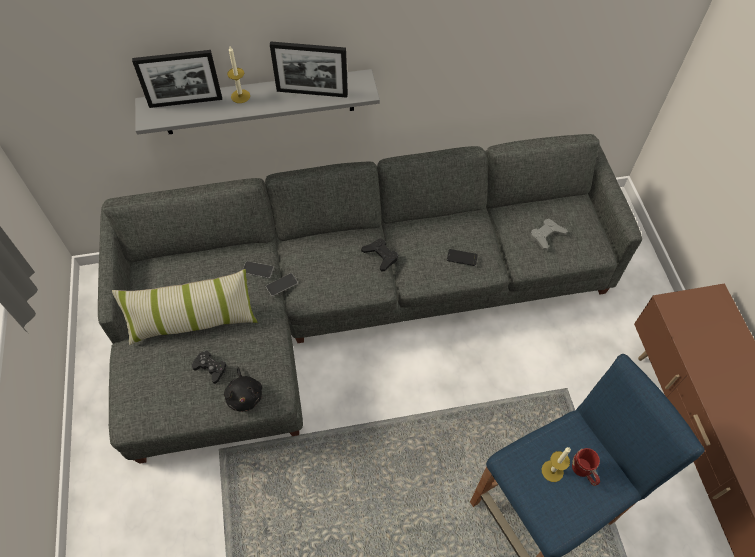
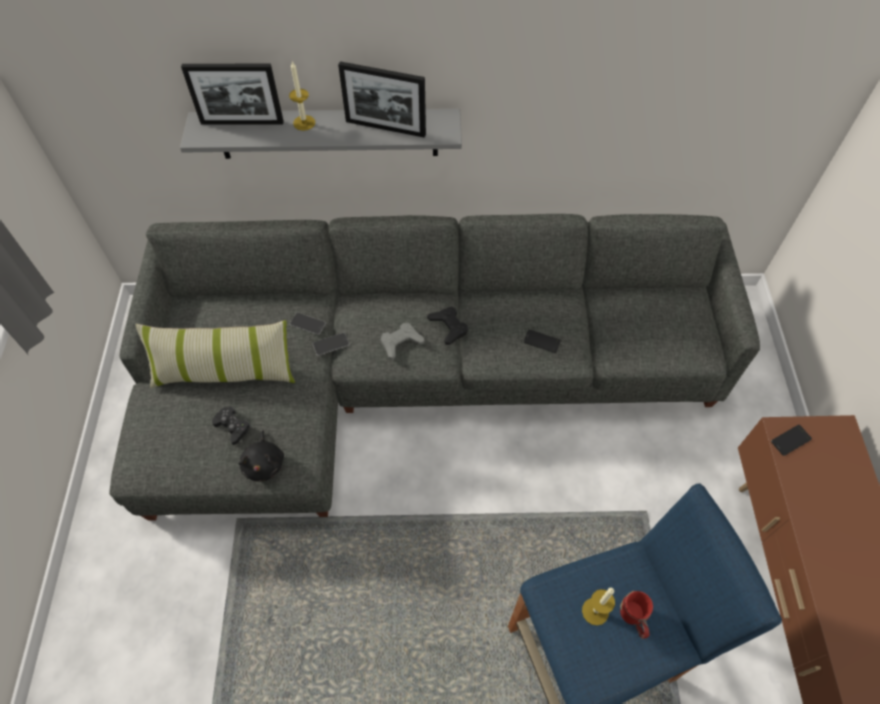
camera: 10 degrees right, 0 degrees up
grey game controller [531,219,568,250] -> grey game controller moved to [381,323,424,360]
none -> phone [771,425,812,456]

